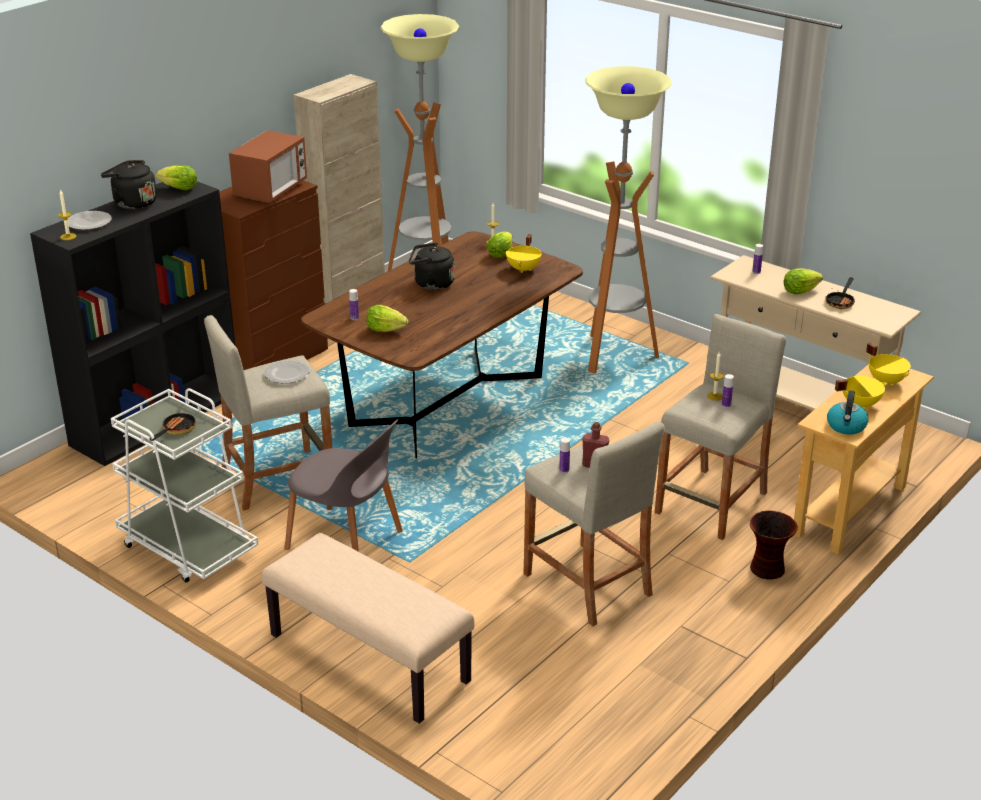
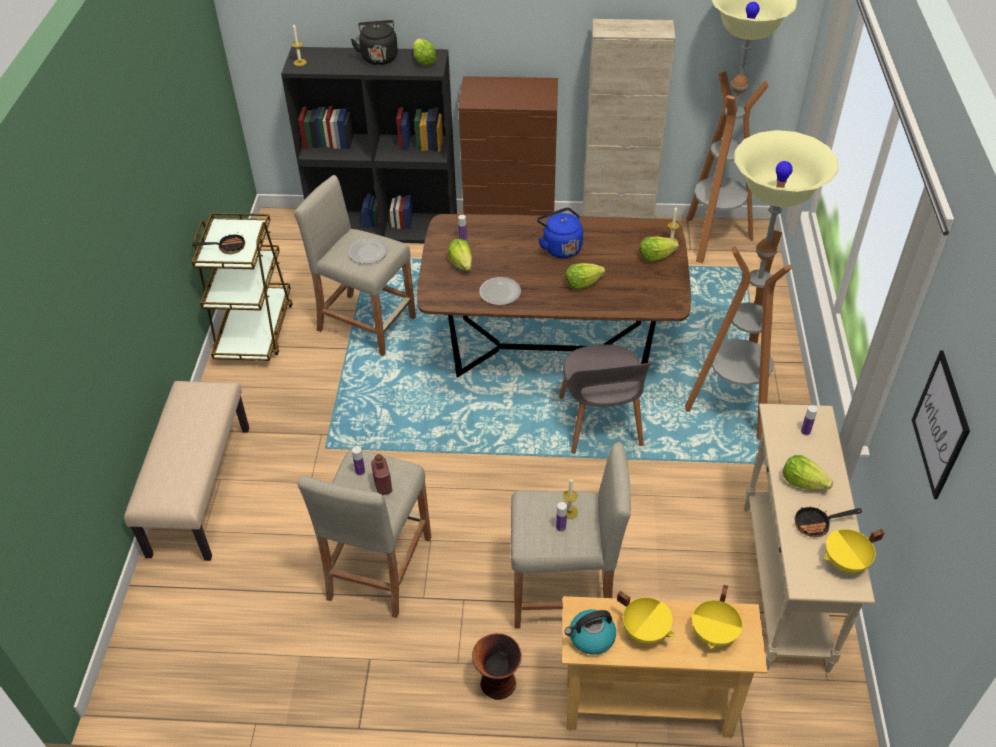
camera: 55 degrees right, 15 degrees up
plate [68,211,112,230] -> plate moved to [479,277,521,305]
white cart [111,388,259,583] -> brown cart [191,213,293,361]
microwave [229,130,307,203] -> none
grey chair [285,419,403,552] -> grey chair moved to [559,344,651,454]
black kettle [409,242,455,290] -> blue kettle [537,208,583,258]
yellow cooking pot [506,234,542,273] -> yellow cooking pot moved to [824,529,884,573]
none -> lettuce [565,263,605,289]
none -> picture [912,350,970,499]

